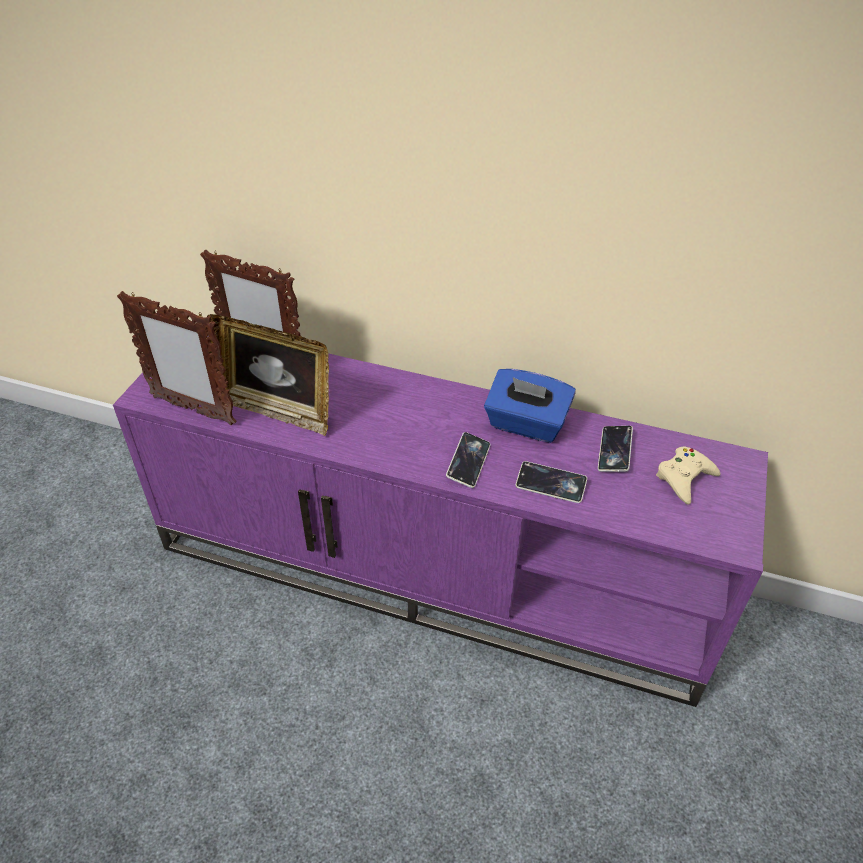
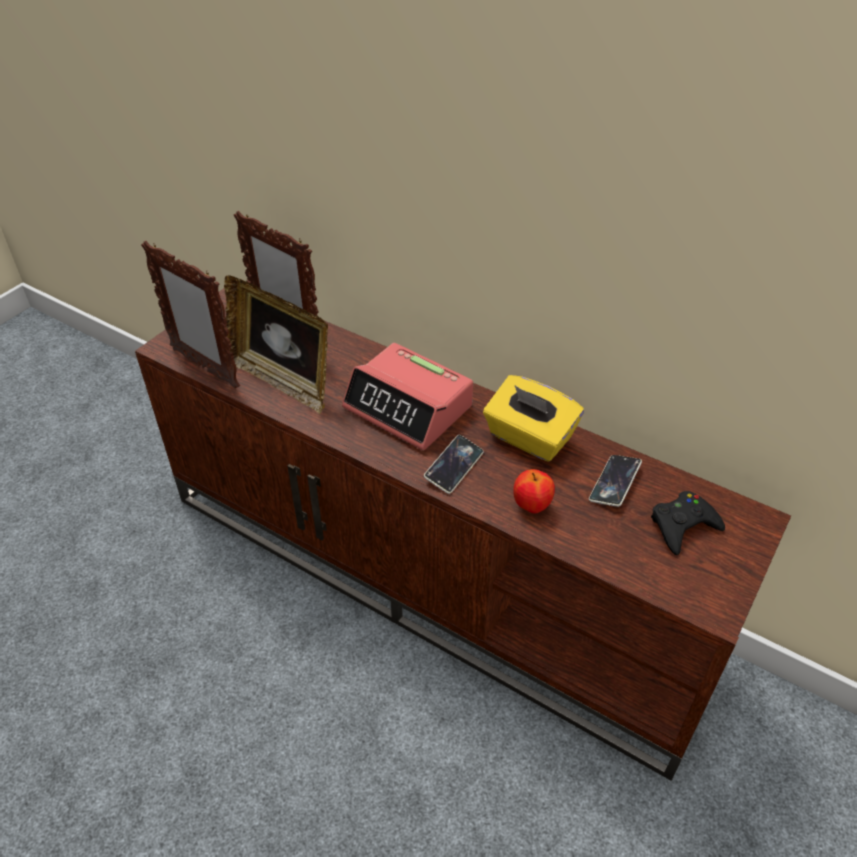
camera: 15 degrees right, 0 degrees up
purple tv stand [113,336,768,707] -> brown tv stand [135,288,791,781]
blue tissue box [484,369,576,443] -> yellow tissue box [483,375,584,462]
phone [516,461,587,503] -> apple [513,469,555,513]
beige game controller [656,446,720,505] -> black game controller [651,491,725,555]
none -> alarm clock [342,343,473,451]

